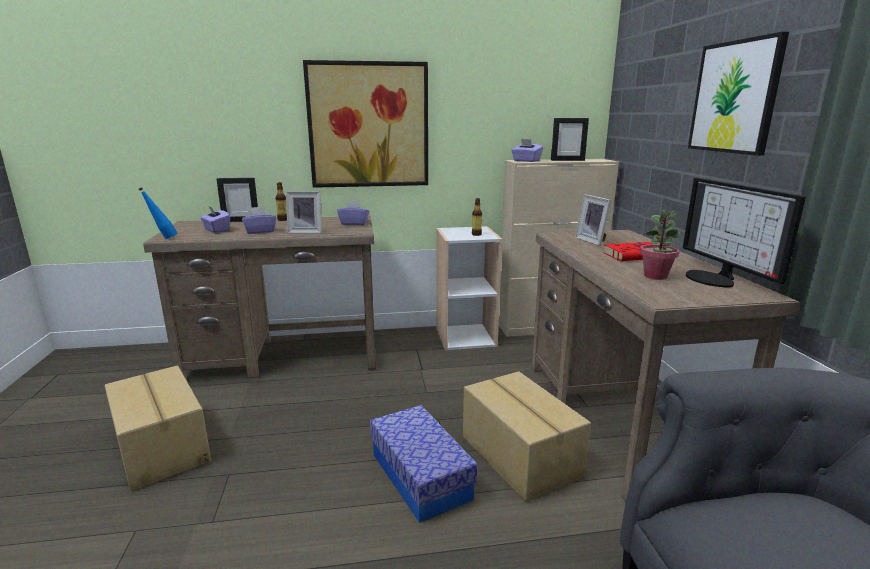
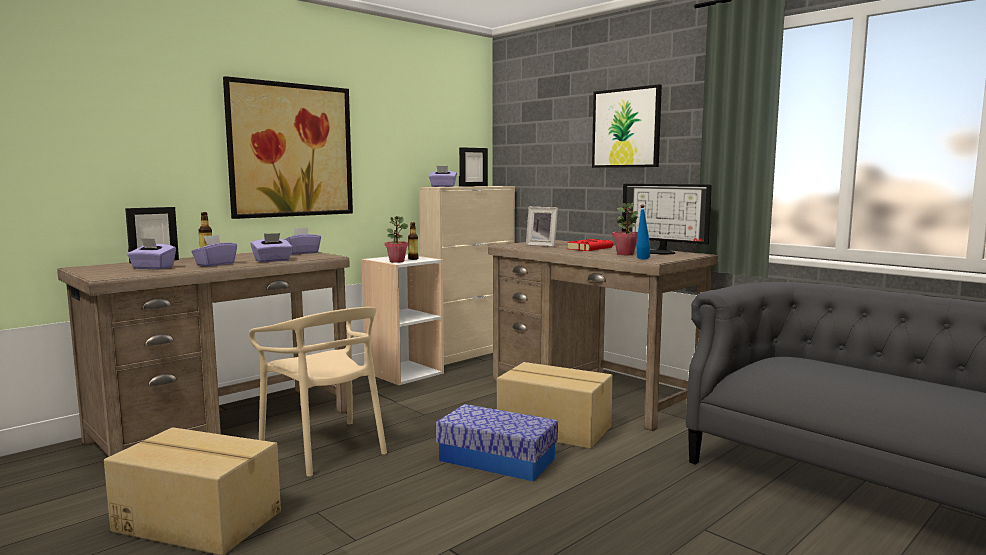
camera: 35 degrees left, 10 degrees down
blue bottle [139,187,178,239] -> blue bottle moved to [636,204,650,260]
picture frame [286,191,322,234] -> purple tissue box [251,233,293,262]
none -> beige chair [249,307,387,477]
none -> potted plant [385,216,409,263]

